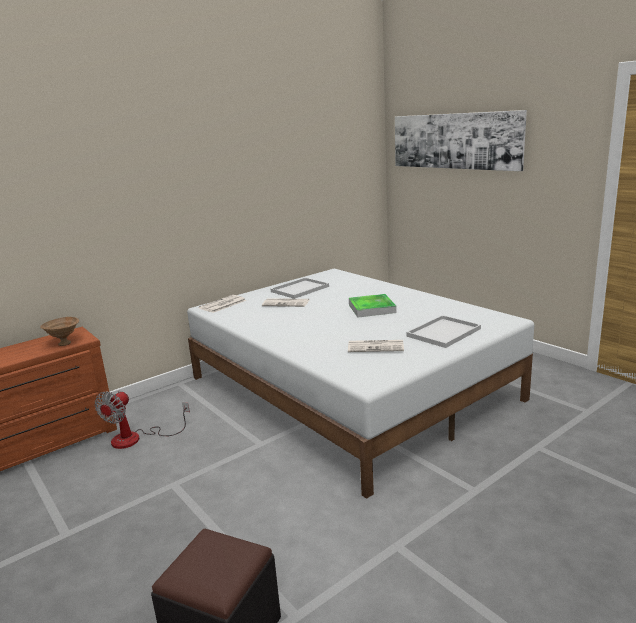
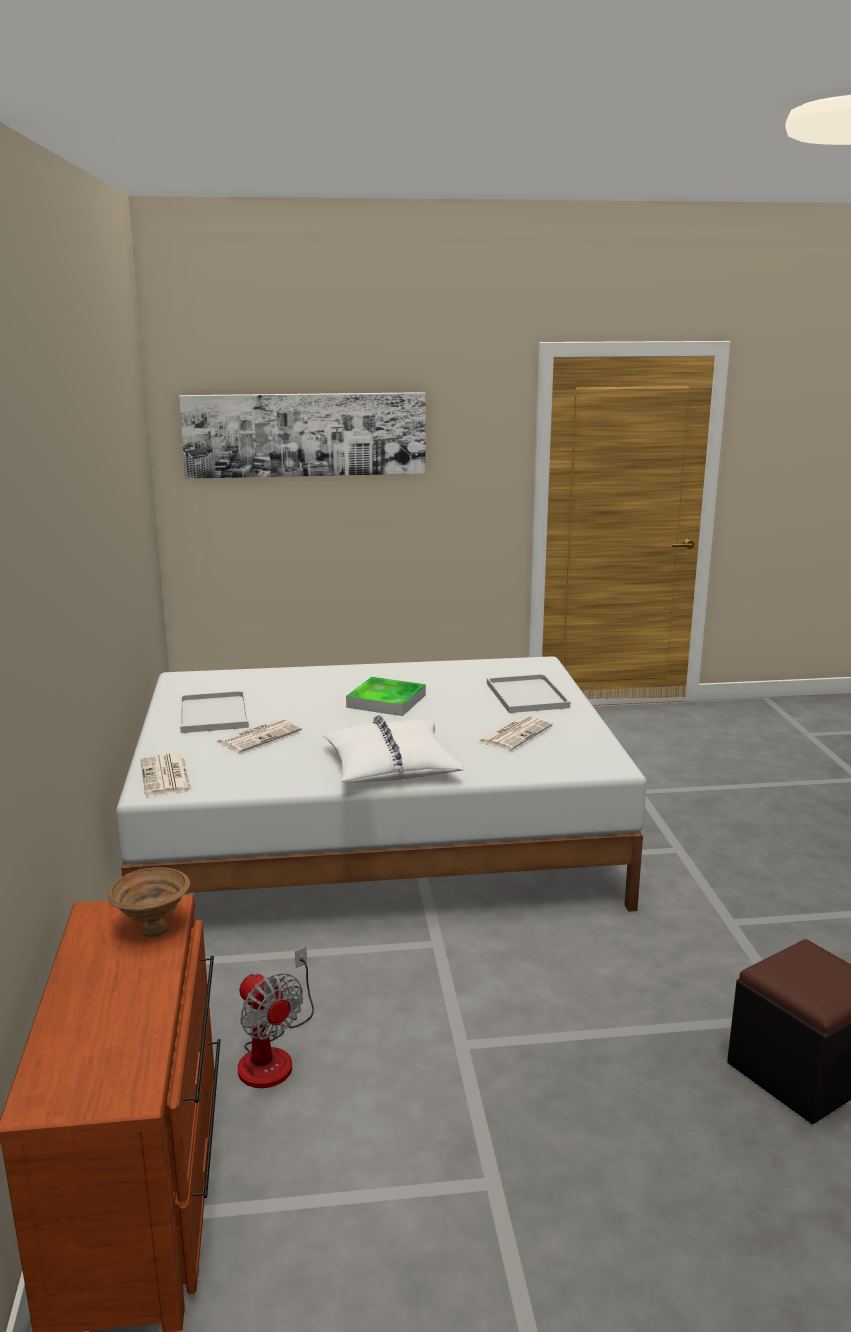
camera: 60 degrees left, 0 degrees up
none -> white pillow [323,715,464,783]

